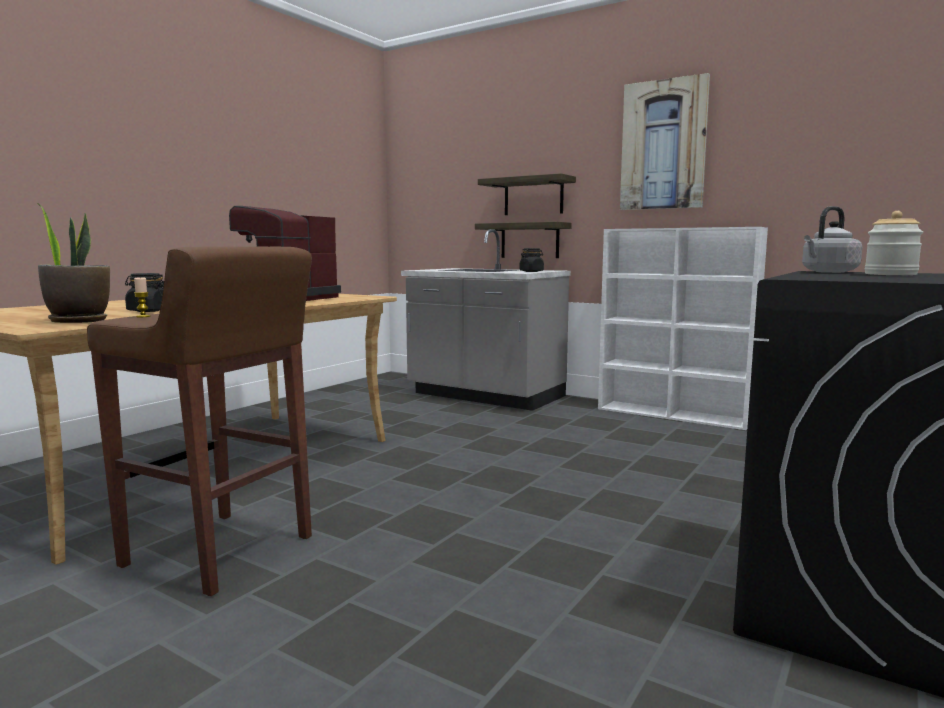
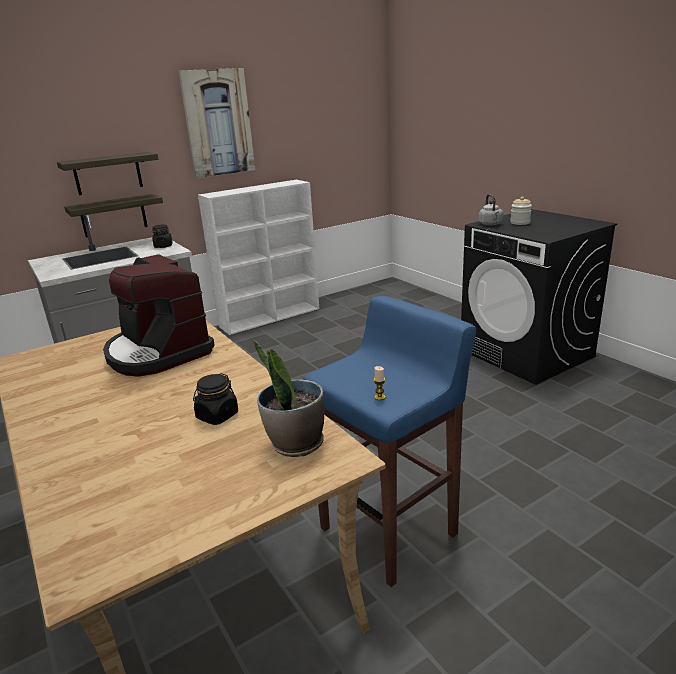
camera: 65 degrees left, 15 degrees up
brown stool [87,246,312,596] -> blue stool [303,296,476,587]

